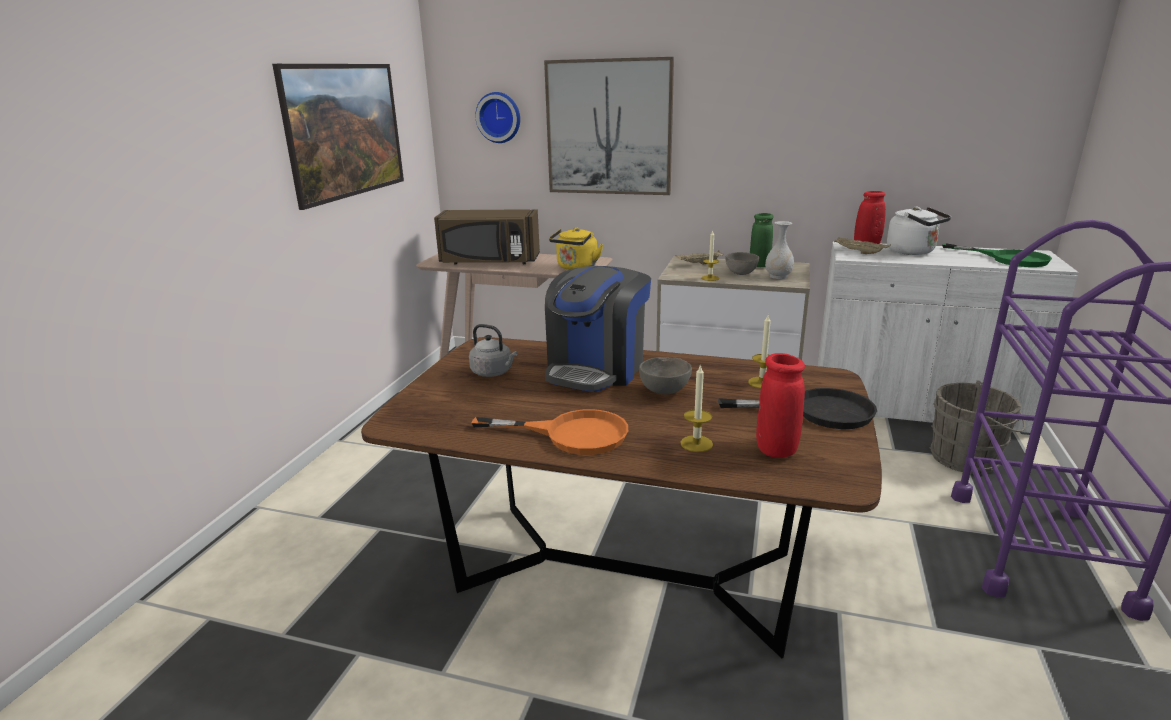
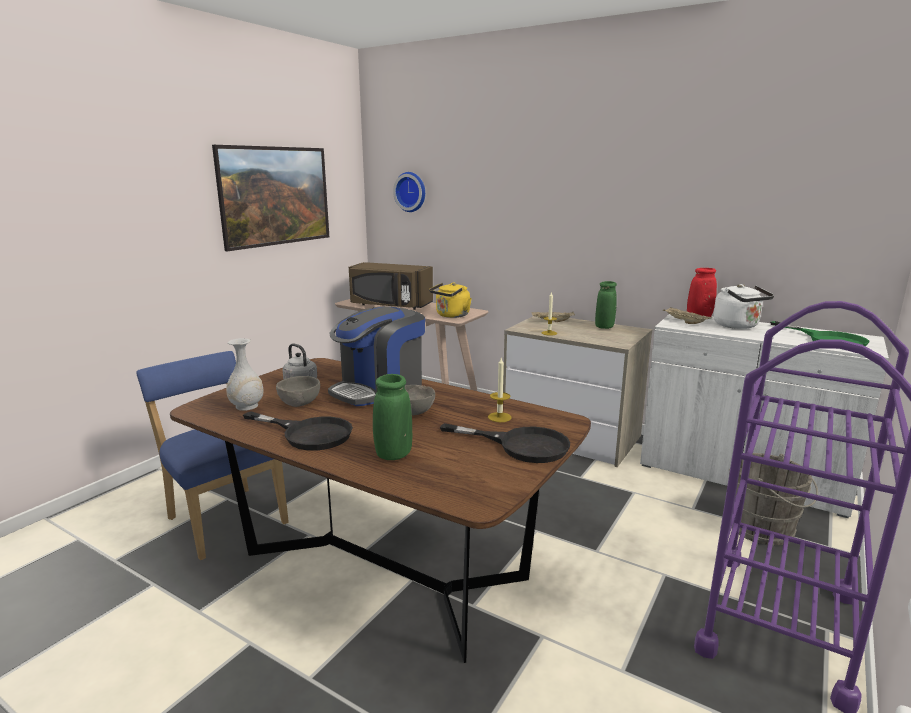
camera: 15 degrees right, 5 degrees down
orange frying pan [471,409,628,455] -> black frying pan [243,411,353,450]
picture [544,57,674,195] -> none
candle [680,364,713,452] -> green vase [373,374,412,460]
grey bowl [726,252,759,275] -> grey bowl moved to [276,376,320,407]
red vase [756,353,805,458] -> none
white vase [765,221,794,279] -> white vase moved to [226,338,263,411]
none -> blue chair [136,351,289,560]

